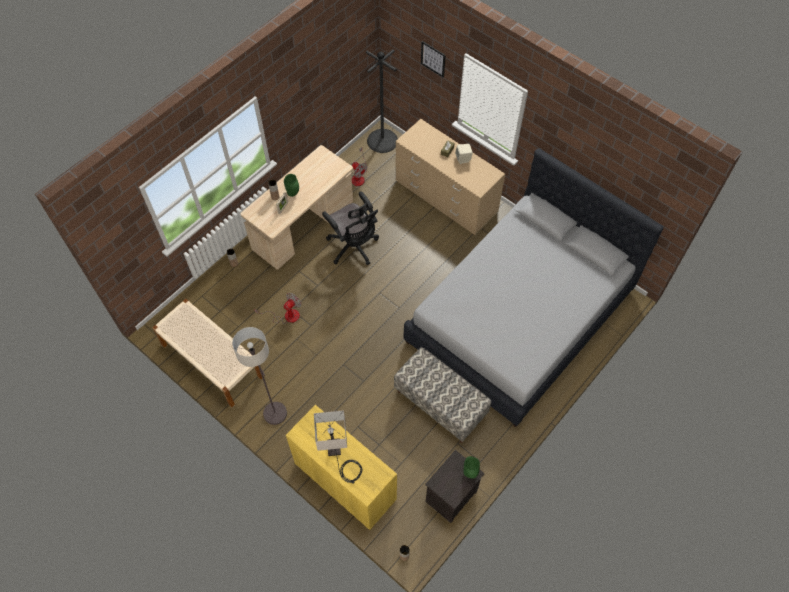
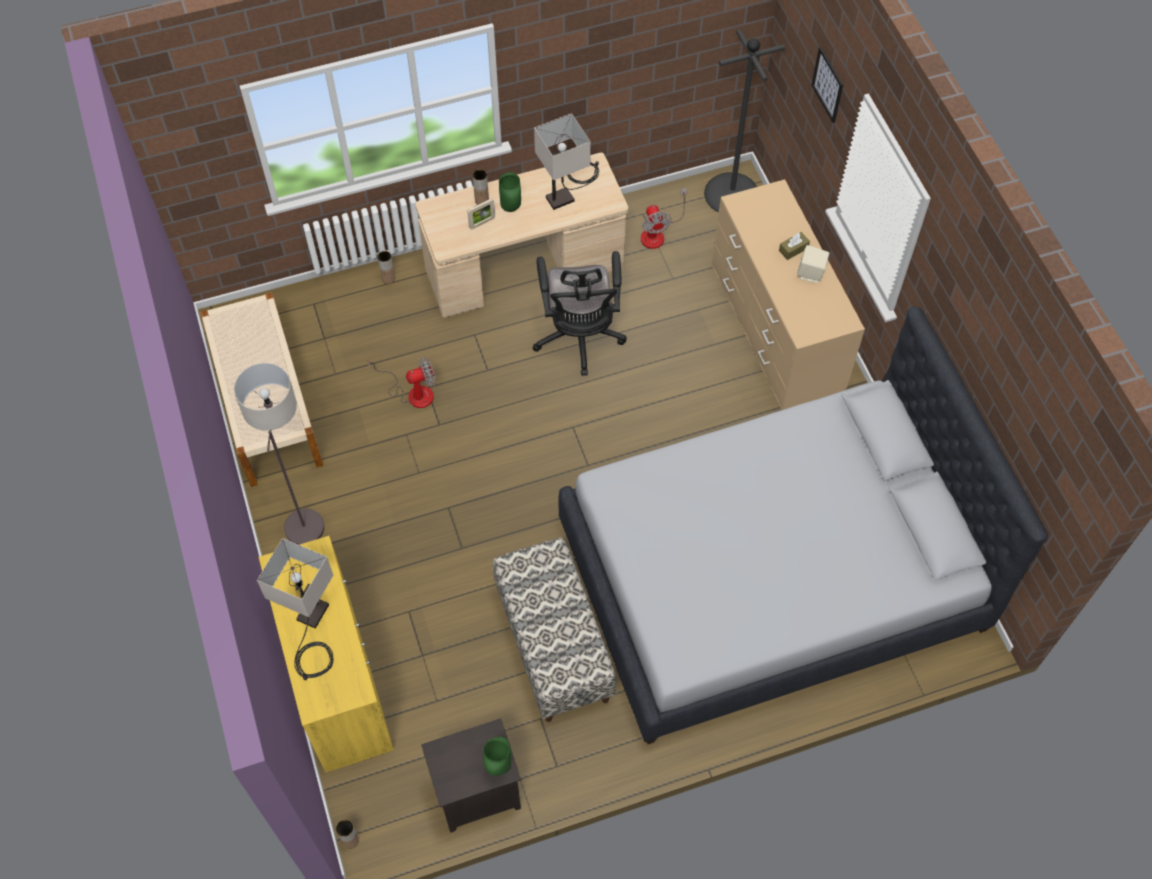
camera: 30 degrees right, 0 degrees up
none -> table lamp [534,113,599,210]

